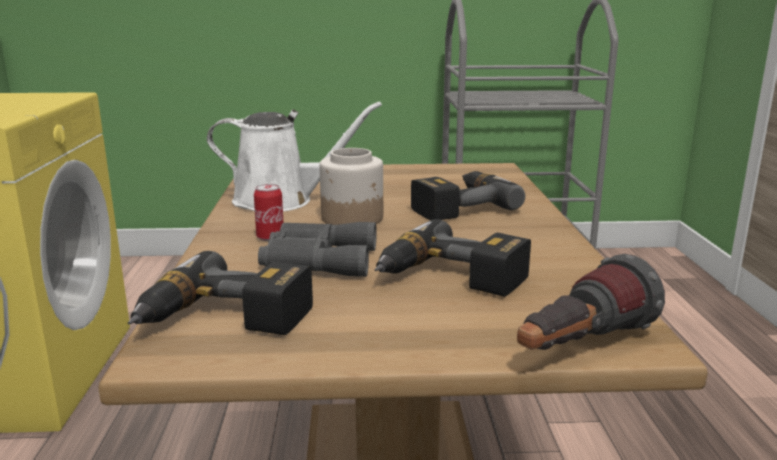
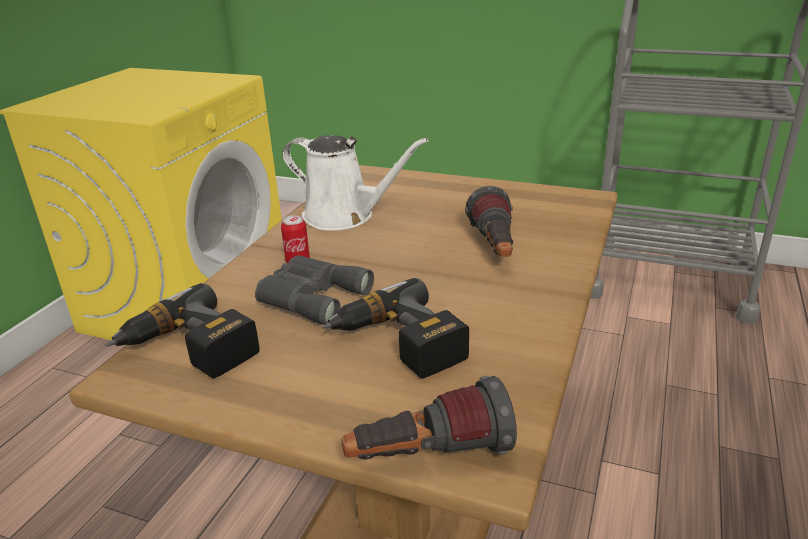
camera: 25 degrees right, 10 degrees up
jar [320,148,383,225] -> none
power drill [411,171,525,220] -> flashlight [465,186,513,257]

